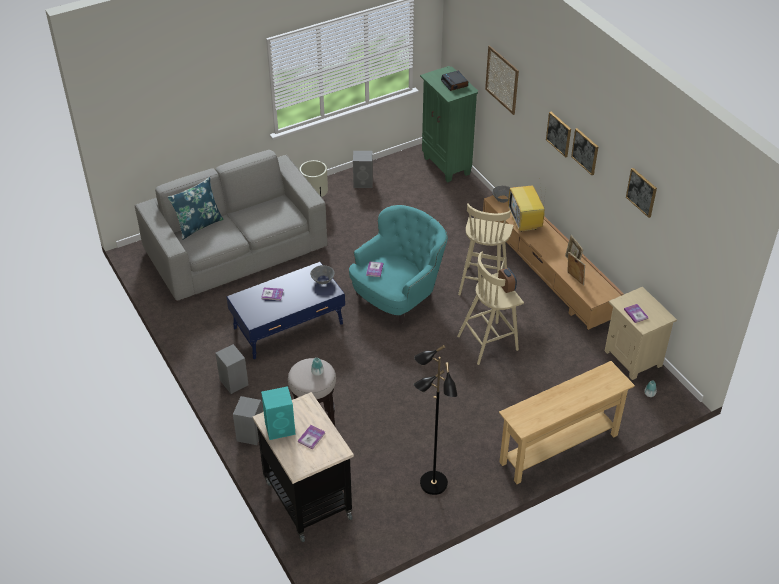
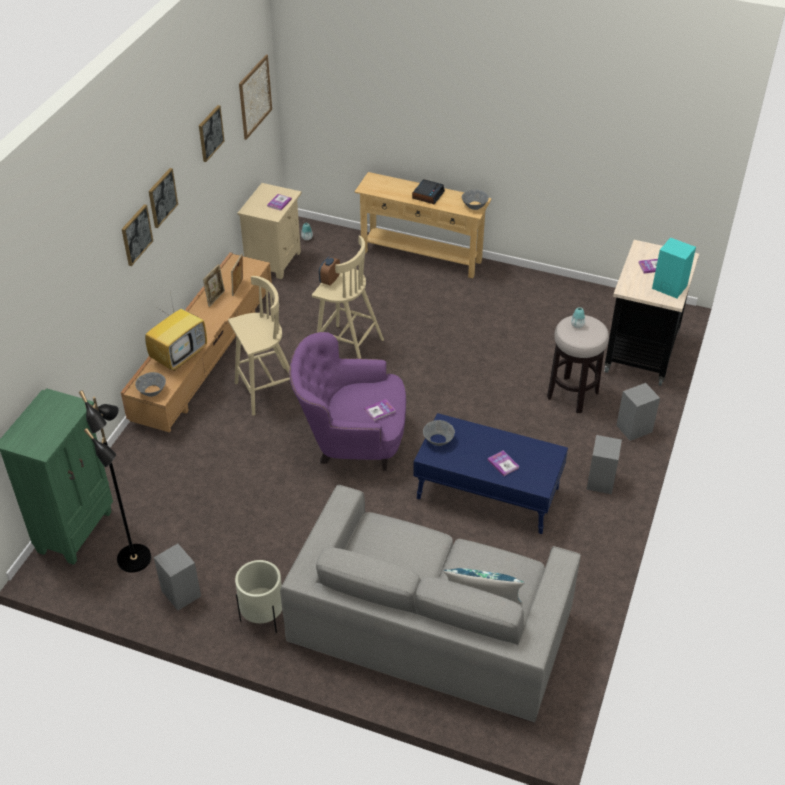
camera: 130 degrees left, 0 degrees up
turquoise armchair [349,205,448,324] -> purple armchair [290,332,406,471]
black floor lamp [413,345,458,495] -> black floor lamp moved to [79,390,151,573]
alarm clock [441,71,468,91] -> alarm clock moved to [412,179,445,204]
picture [485,45,519,115] -> picture moved to [239,54,272,140]
none -> grey bowl [462,190,489,210]

